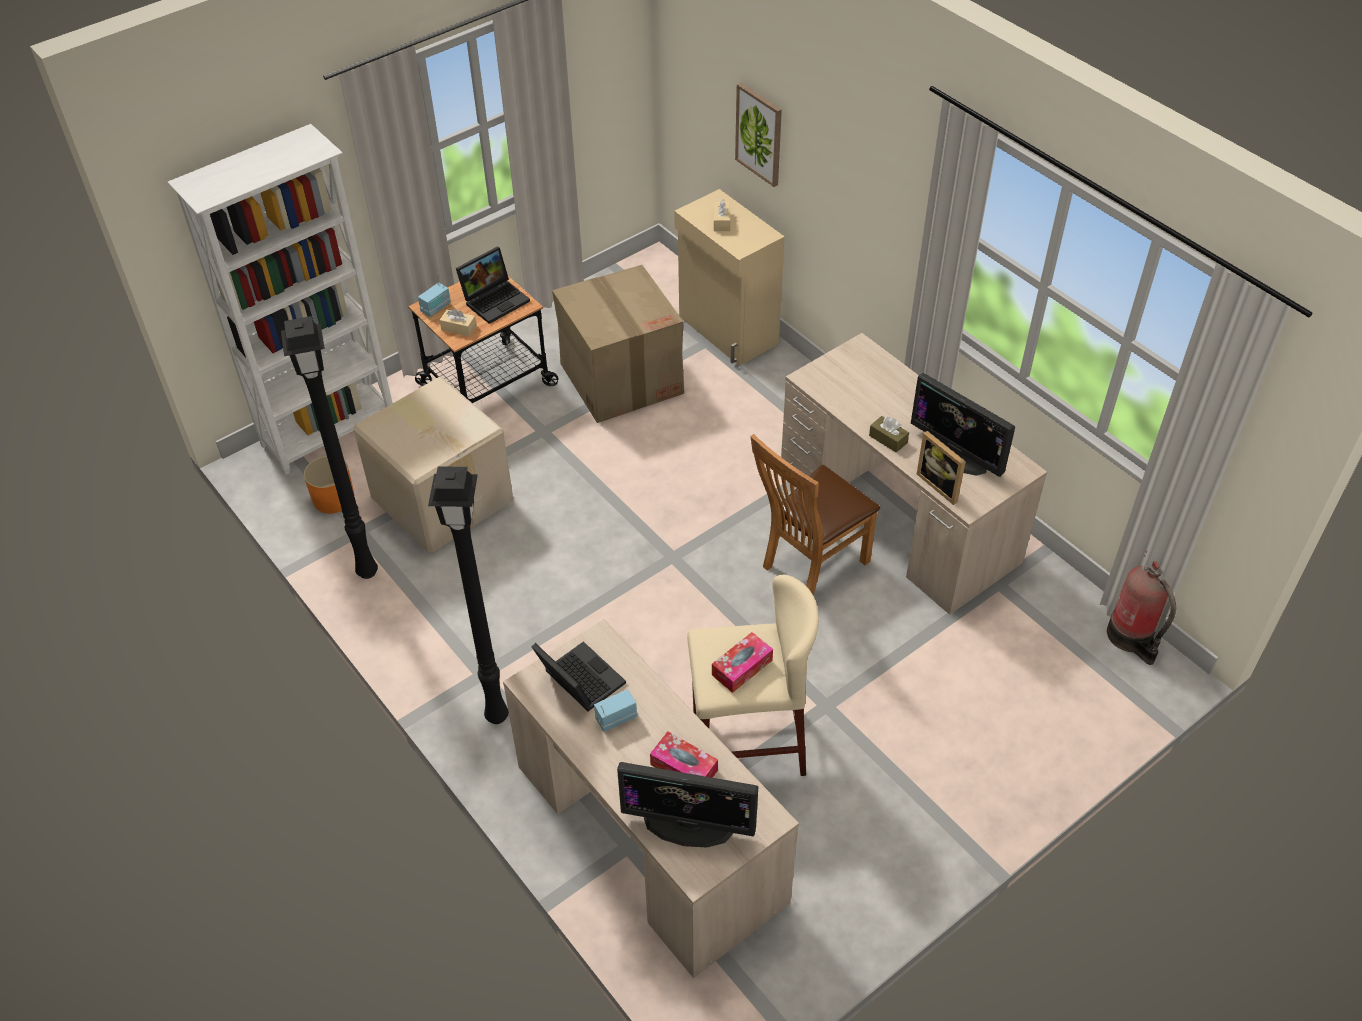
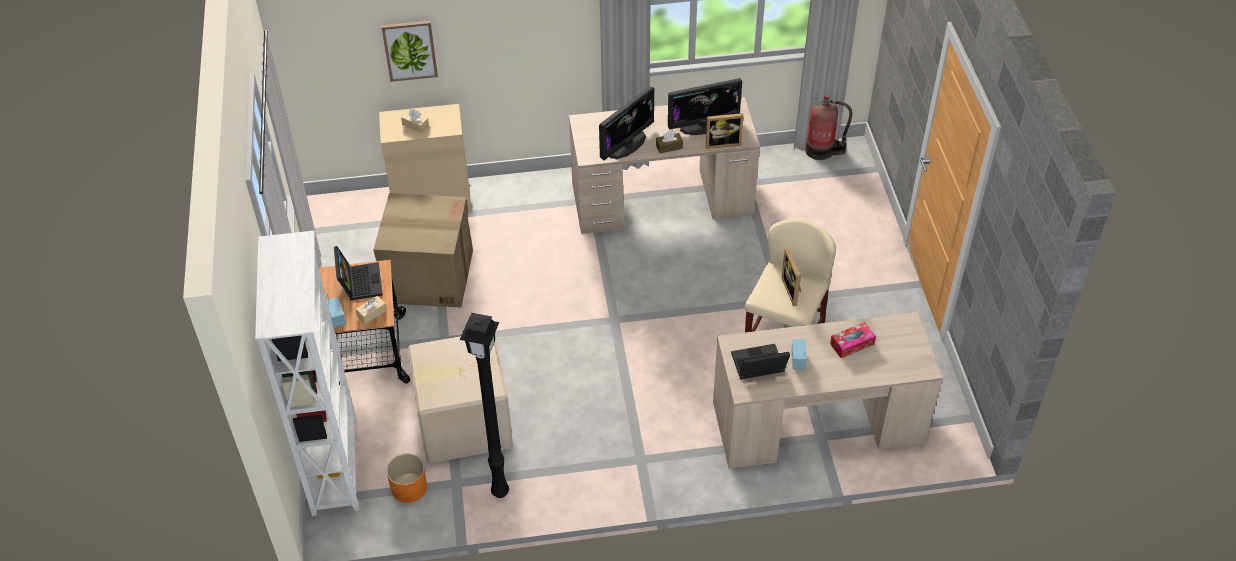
camera: 60 degrees left, 0 degrees up
black floor lamp [428,466,509,724] -> none
monitor [617,762,758,848] -> monitor moved to [599,86,654,160]
tissue box [712,632,773,693] -> picture frame [781,248,801,306]
brown chair [750,434,880,595] -> none

